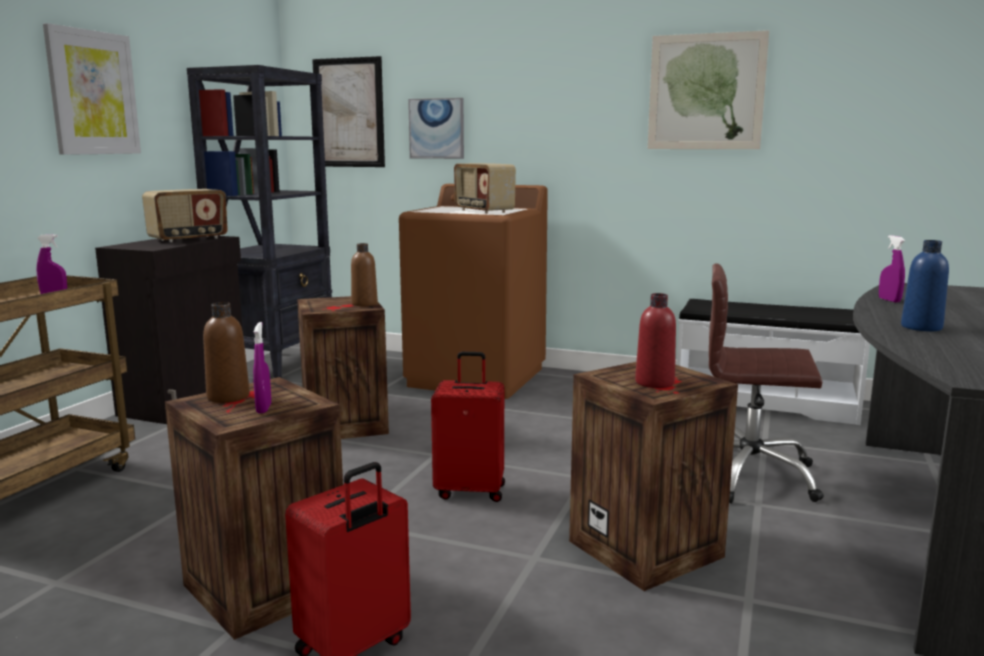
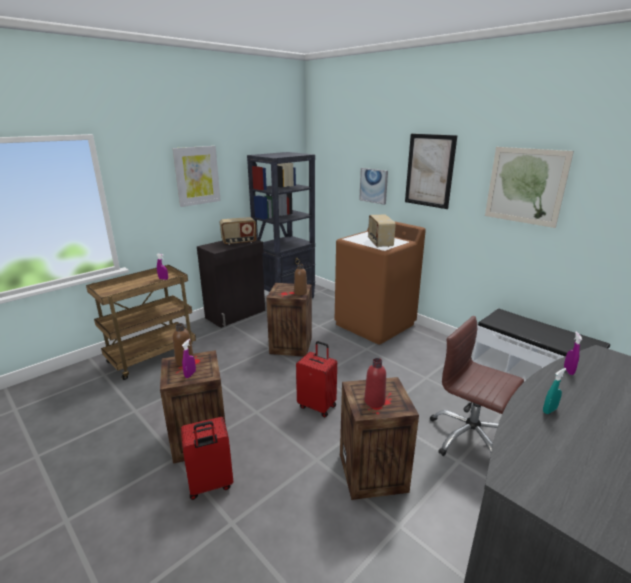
camera: 25 degrees right, 10 degrees up
picture [312,56,385,167] -> picture moved to [405,134,458,209]
blue bottle [901,240,949,331] -> turquoise spray bottle [543,368,566,414]

